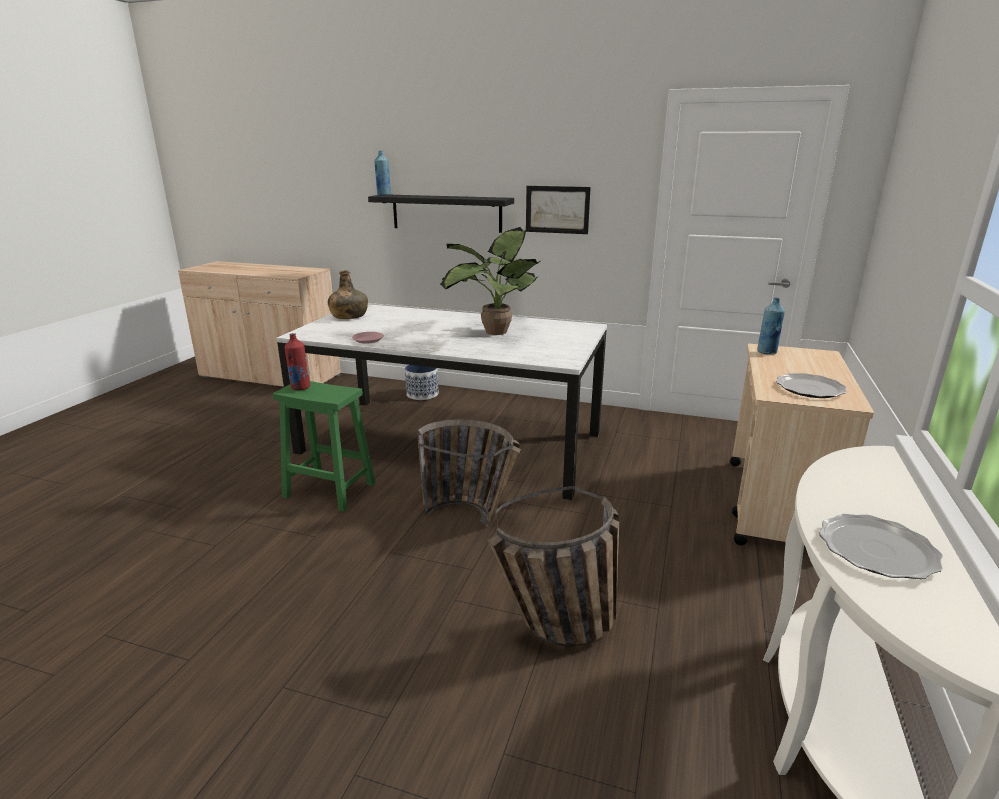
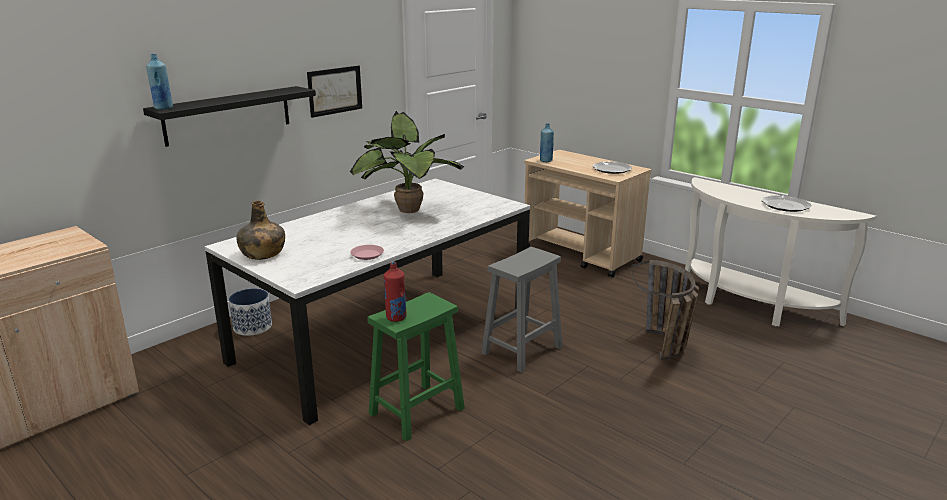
camera: 65 degrees left, 0 degrees up
basket [417,419,521,527] -> grey stool [481,247,563,373]

